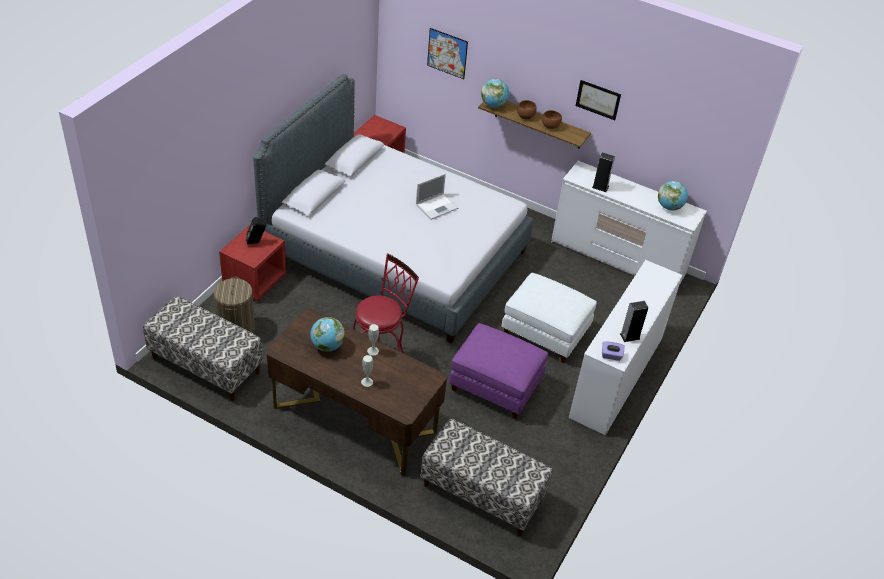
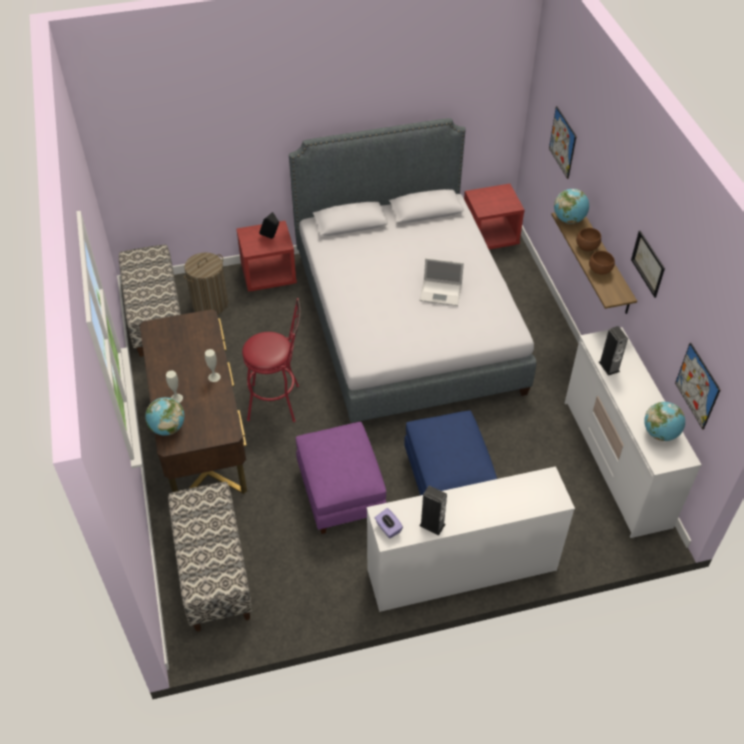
camera: 50 degrees right, 5 degrees up
globe [310,317,345,351] -> globe moved to [145,397,184,436]
white ottoman [502,273,597,363] -> blue ottoman [404,410,497,496]
none -> picture [675,343,721,430]

